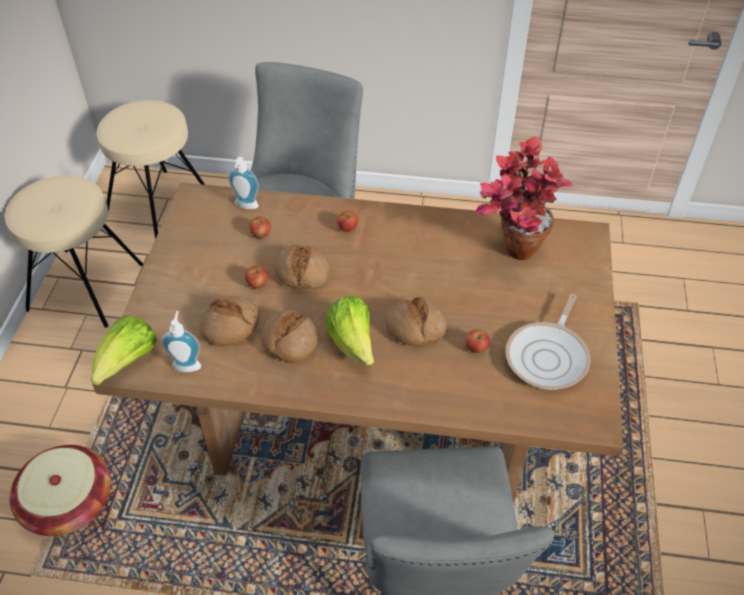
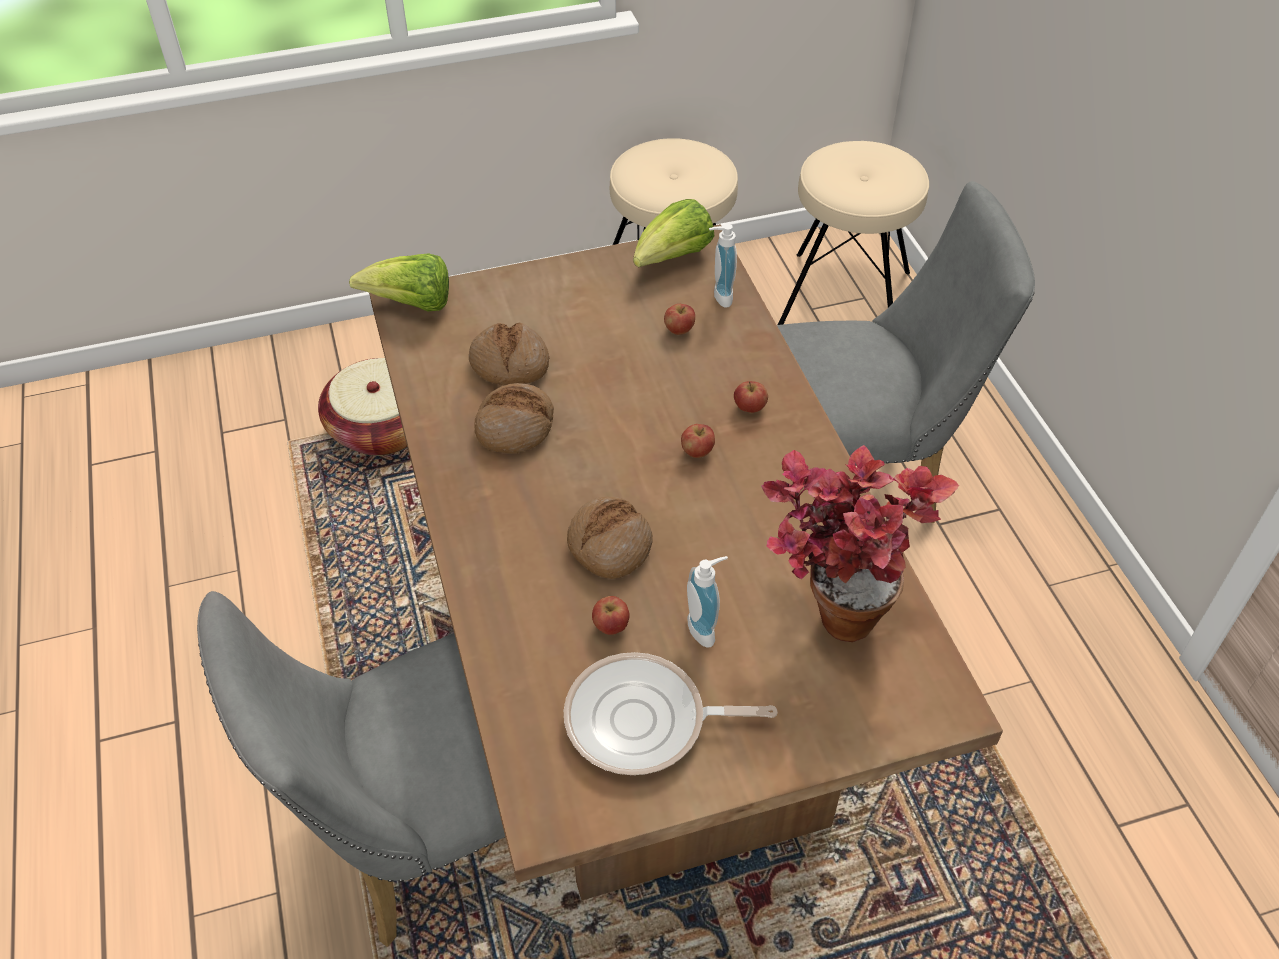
camera: 65 degrees right, 0 degrees up
soap dispenser [161,311,201,372] -> soap dispenser moved to [687,556,728,647]
apple [245,266,268,289] -> apple moved to [681,424,715,458]
bread [275,245,330,289] -> none
lettuce [326,296,374,366] -> lettuce moved to [633,199,714,267]

